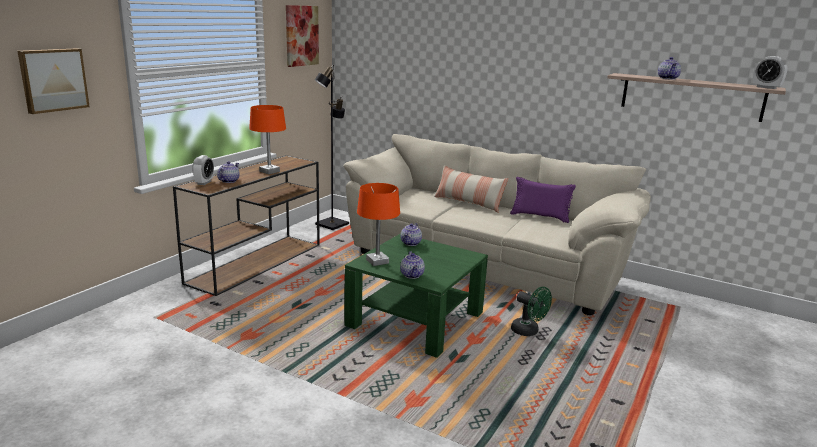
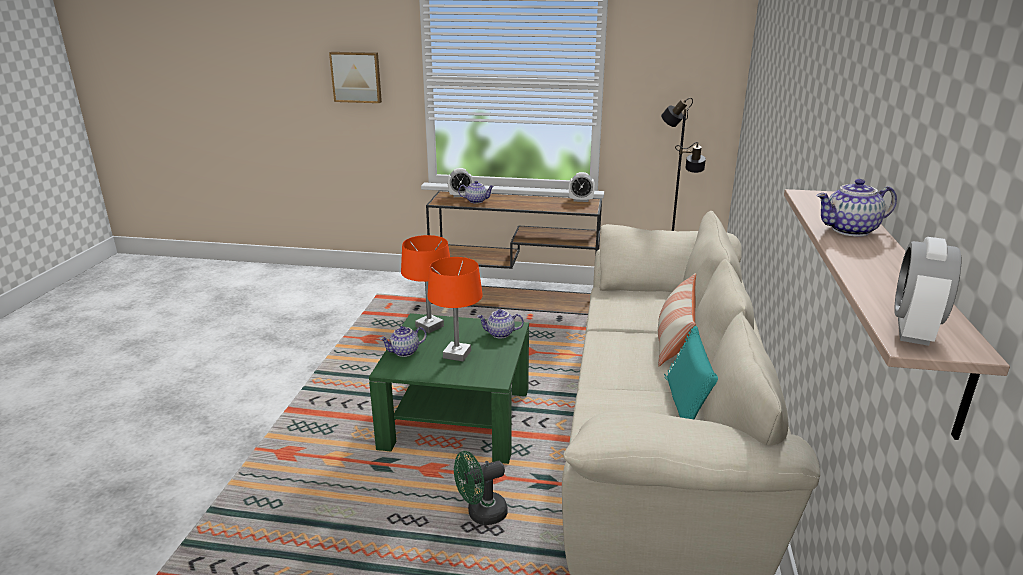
camera: 70 degrees right, 5 degrees up
orange table lamp [249,105,286,174] -> orange table lamp moved to [427,257,483,362]
picture [286,5,319,67] -> none
purple pillow [510,177,576,223] -> turquoise pillow [664,326,718,419]
green fan [511,287,552,336] -> green fan turned 45 degrees clockwise [454,451,508,525]
none -> alarm clock [569,172,595,202]

